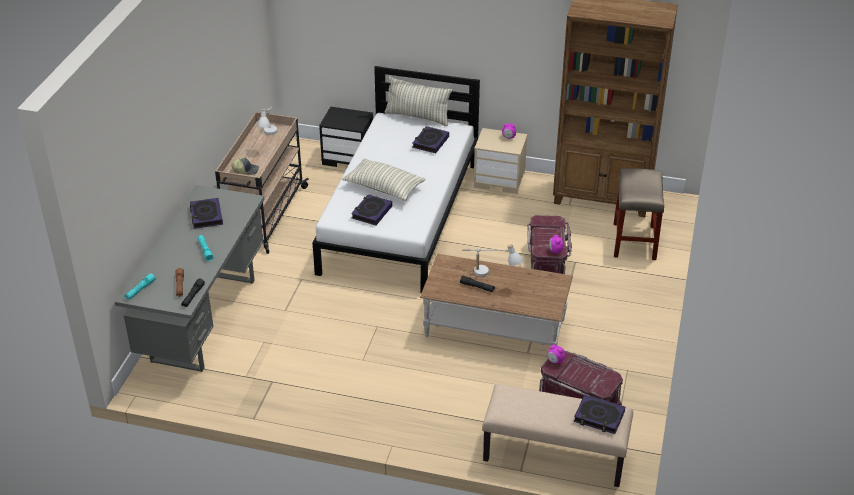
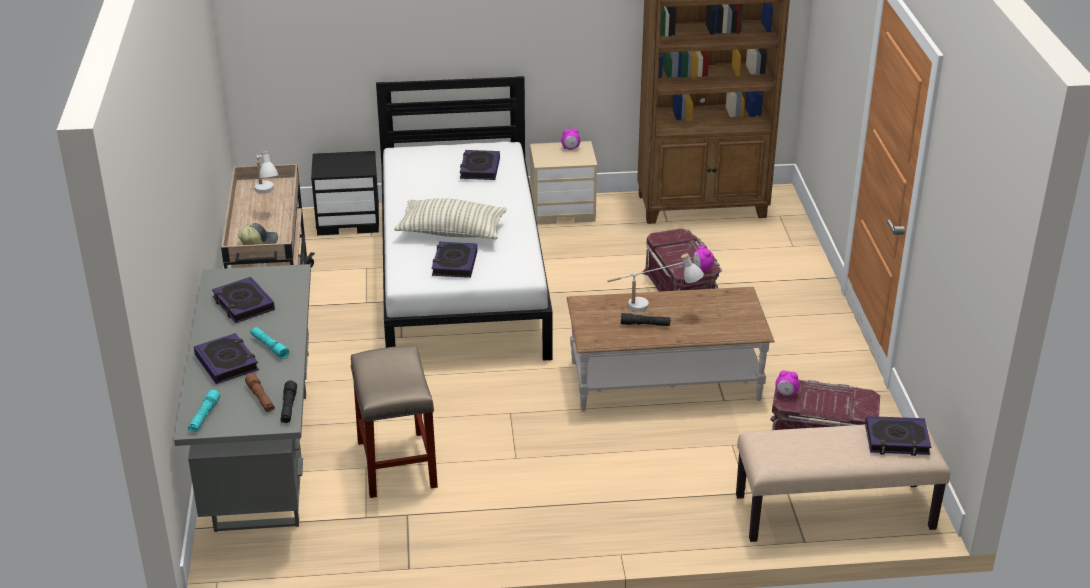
camera: 20 degrees left, 5 degrees down
pillow [384,77,452,126] -> none
beige stool [614,168,664,260] -> beige stool moved to [351,346,438,498]
none -> book [194,333,259,384]

